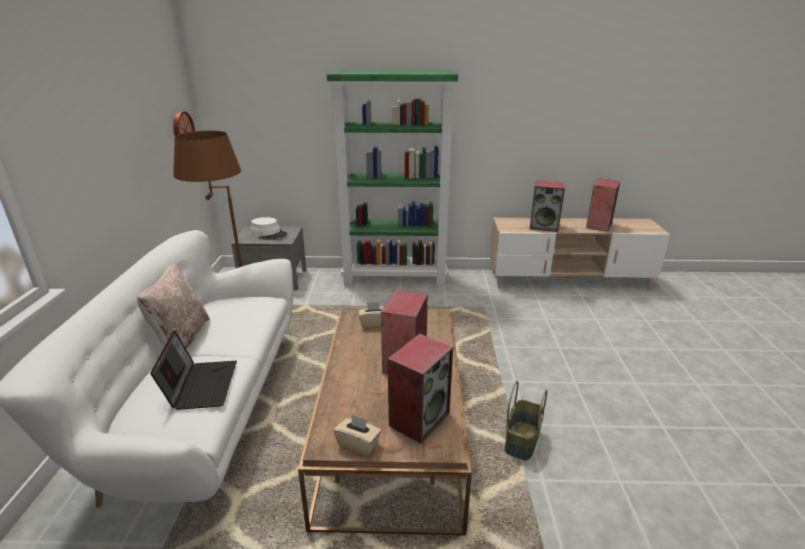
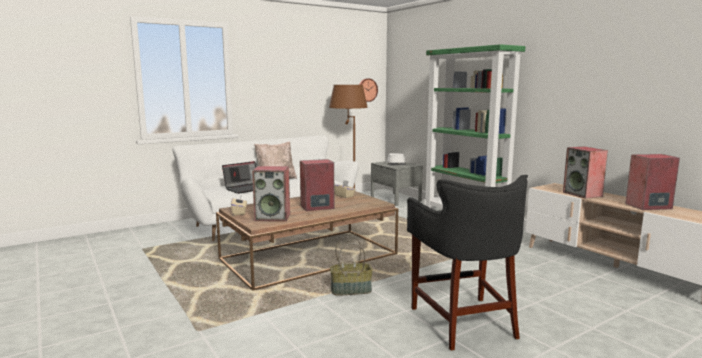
camera: 55 degrees right, 15 degrees down
none -> black stool [407,175,528,351]

